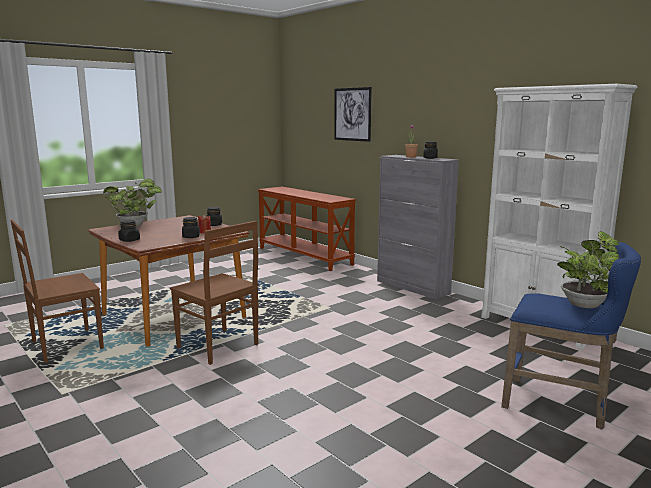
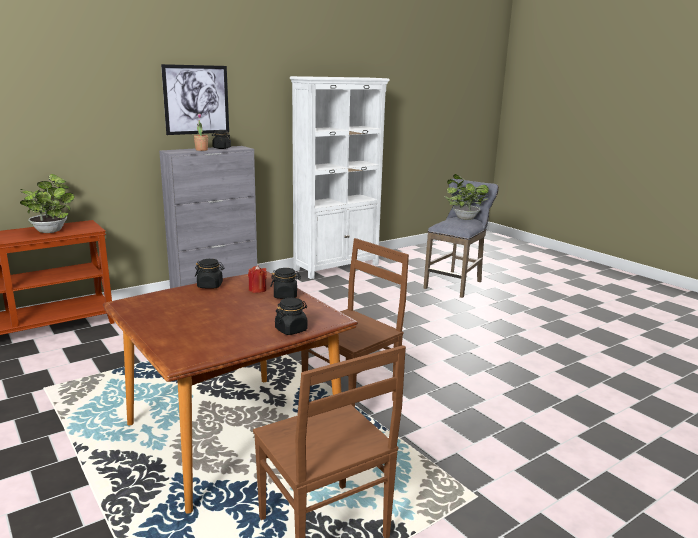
camera: 85 degrees left, 5 degrees up
potted plant [103,178,162,226] -> potted plant moved to [20,174,75,233]
picture [334,87,372,142] -> picture moved to [161,64,229,135]
blue stool [501,242,641,430] -> grey stool [423,179,499,298]

